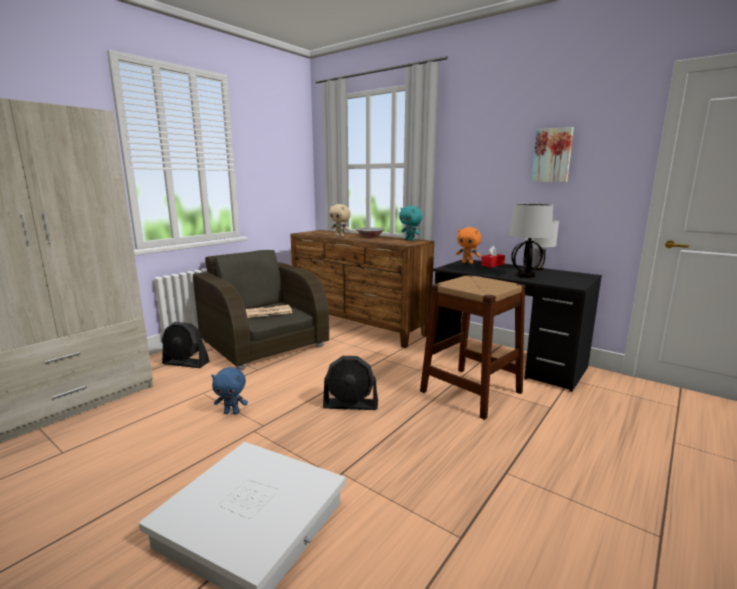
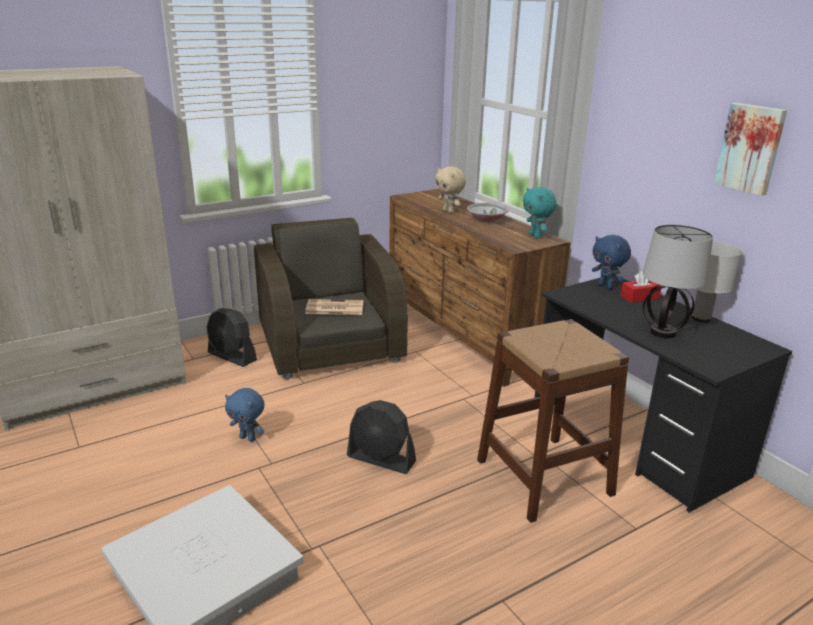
camera: 20 degrees right, 10 degrees up
orange plush toy [456,227,481,264] -> blue plush toy [592,235,631,289]

